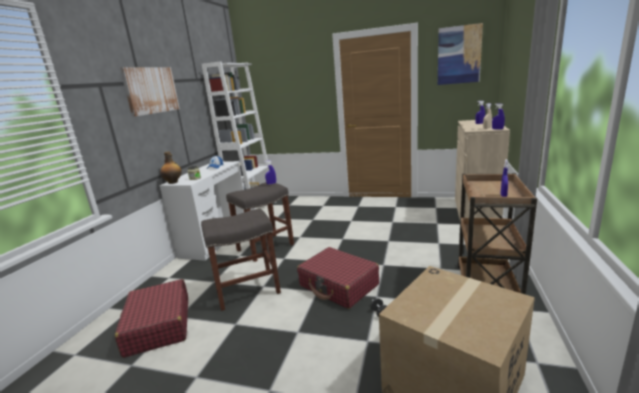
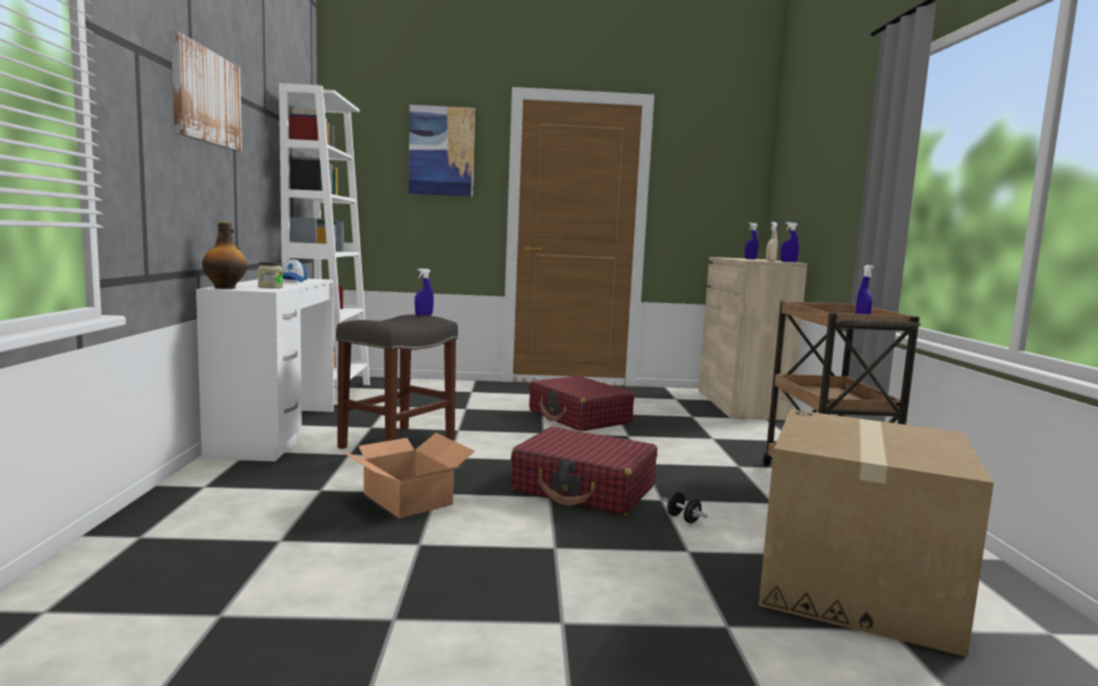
camera: 20 degrees left, 10 degrees down
red suitcase [115,279,188,358] -> red suitcase moved to [529,376,634,432]
grey stool [201,208,281,311] -> cardboard box [340,433,475,518]
picture [438,23,483,85] -> picture moved to [408,105,475,197]

